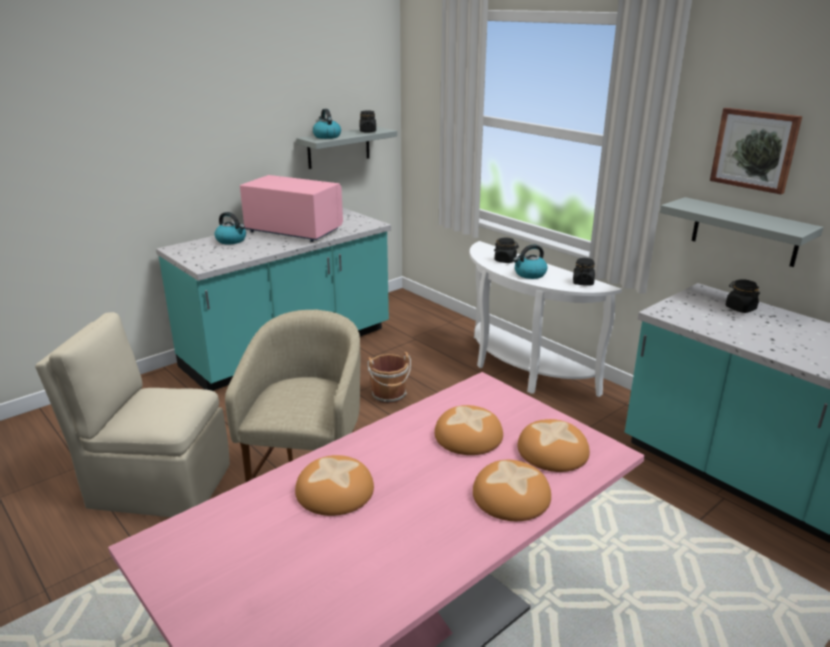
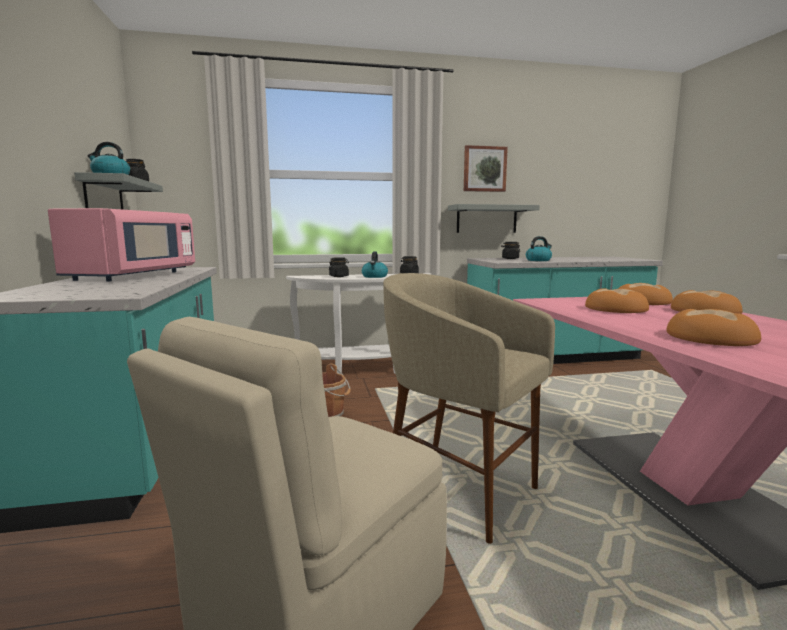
camera: 60 degrees left, 15 degrees down
kettle [215,212,246,245] -> kettle moved to [526,236,552,261]
pink microwave [240,175,343,242] -> pink microwave turned 135 degrees clockwise [48,208,195,281]

